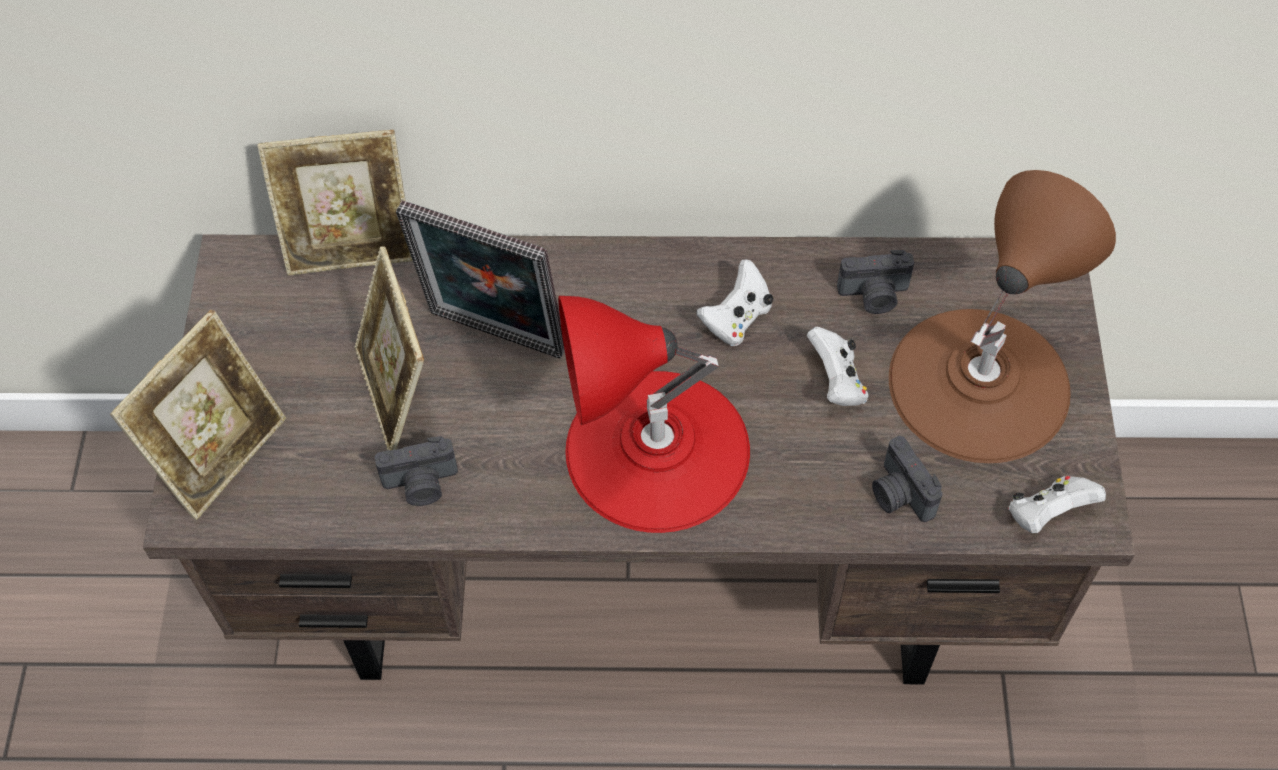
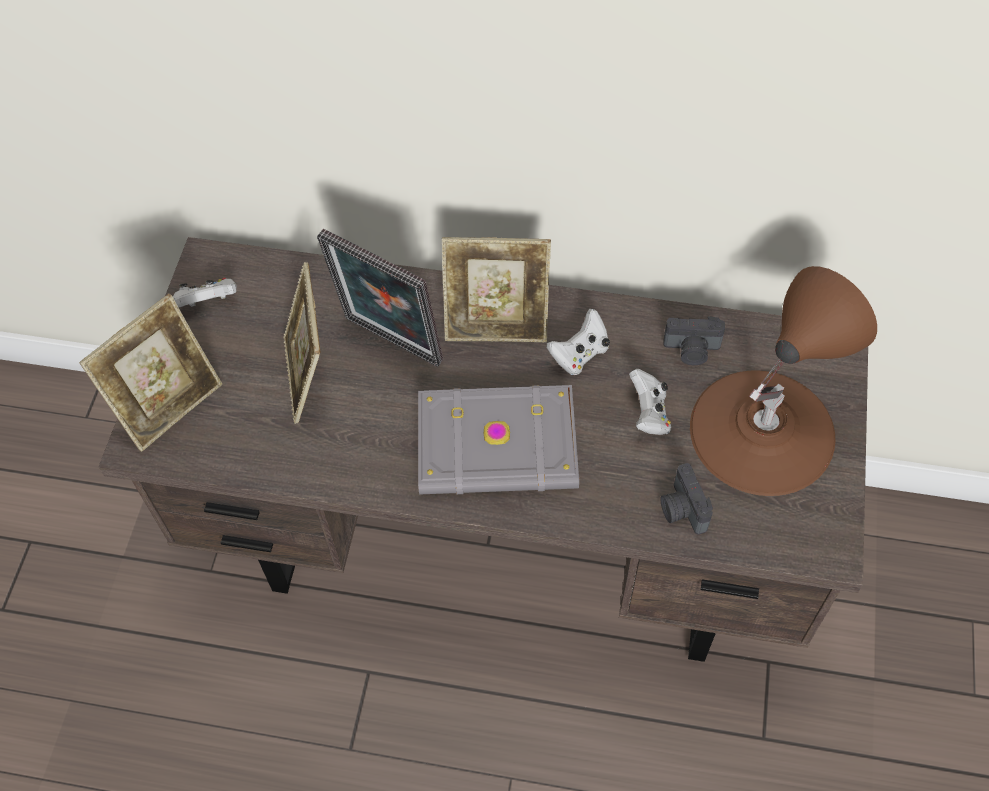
camera: 10 degrees right, 0 degrees up
picture frame [257,130,413,275] -> picture frame moved to [442,237,551,342]
camera [375,436,458,506] -> none
red table lamp [558,296,750,533] -> grey book [418,385,579,494]
white game controller [1009,476,1106,533] -> white game controller moved to [173,277,237,307]

